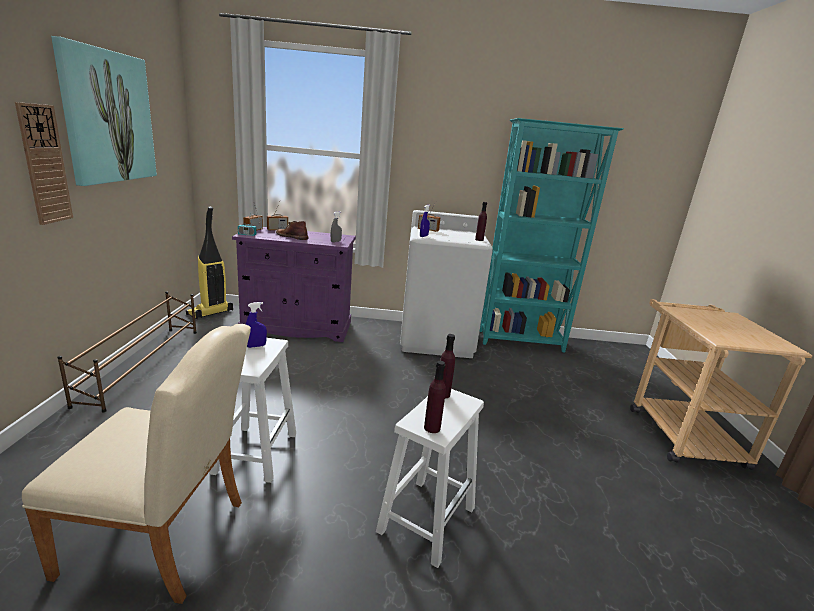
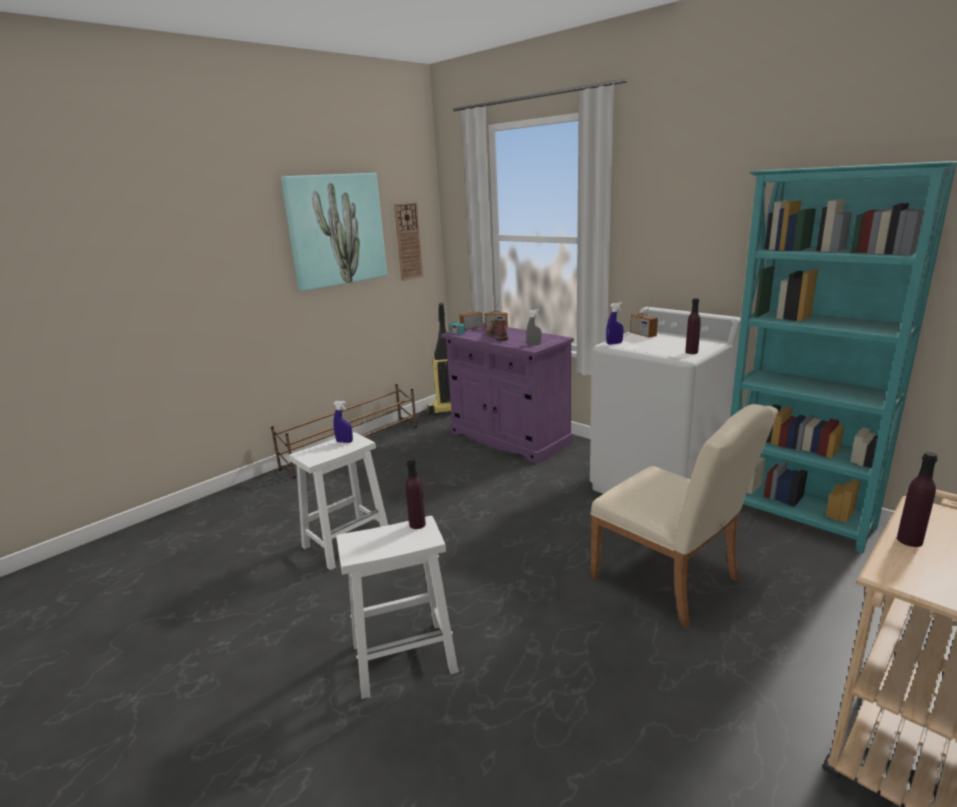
camera: 45 degrees right, 0 degrees up
wall clock [15,102,73,225] -> wall clock moved to [394,202,423,281]
beige chair [22,324,251,604] -> beige chair moved to [590,404,778,629]
purple bottle [424,361,446,433] -> purple bottle moved to [897,452,938,547]

